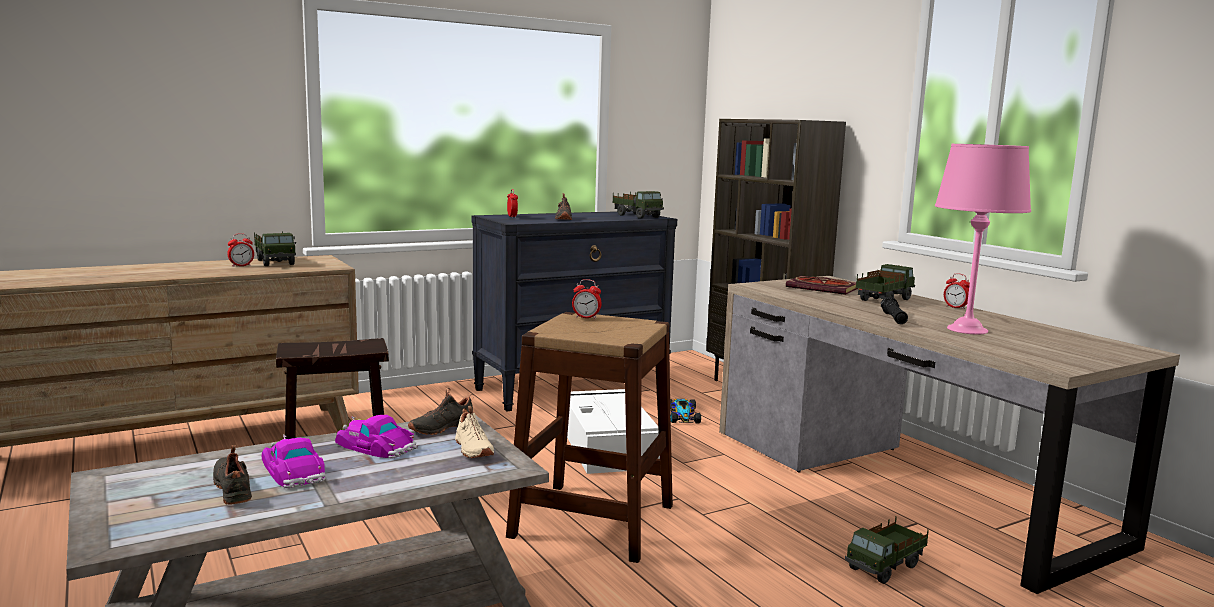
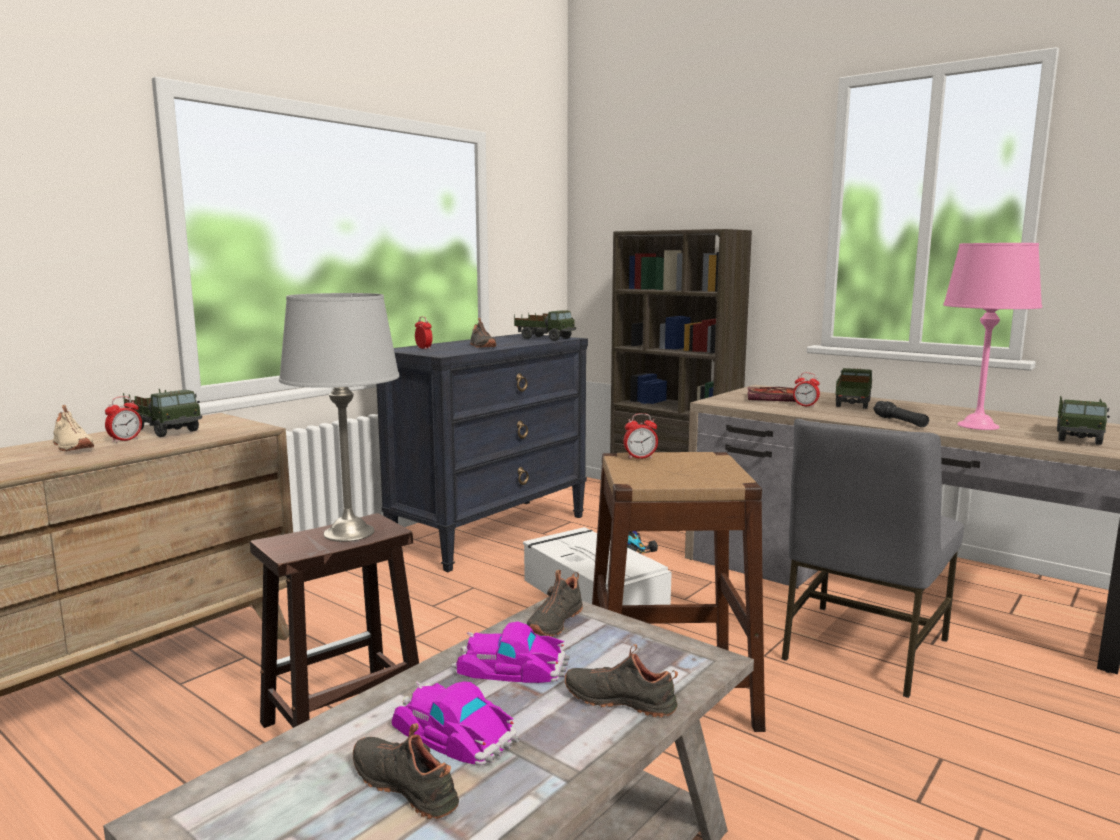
camera: 20 degrees left, 0 degrees up
beige shoe [455,406,494,458] -> beige shoe moved to [53,405,94,451]
toy truck [845,516,929,584] -> toy truck moved to [1057,396,1110,445]
alarm clock [944,273,970,310] -> alarm clock moved to [793,373,820,407]
none -> grey table lamp [279,293,400,542]
none -> black shoe [565,644,678,717]
none -> grey chair [782,419,964,698]

